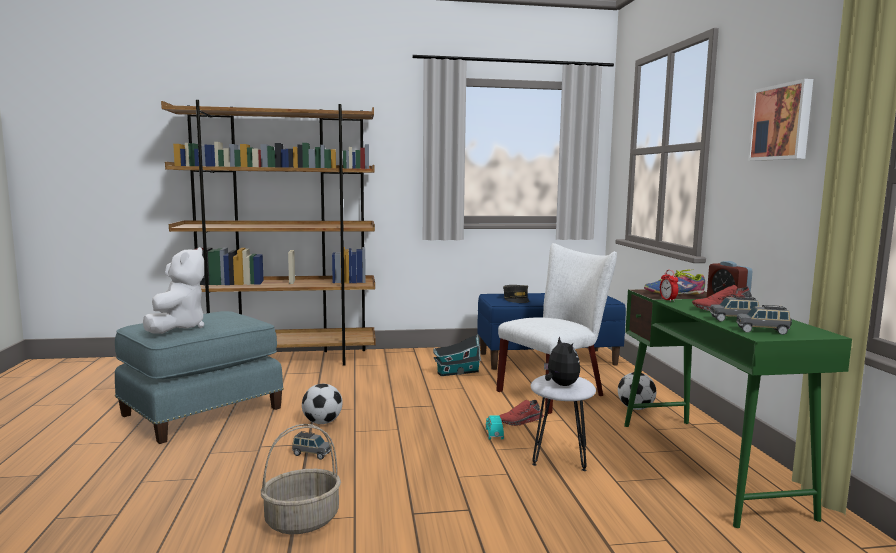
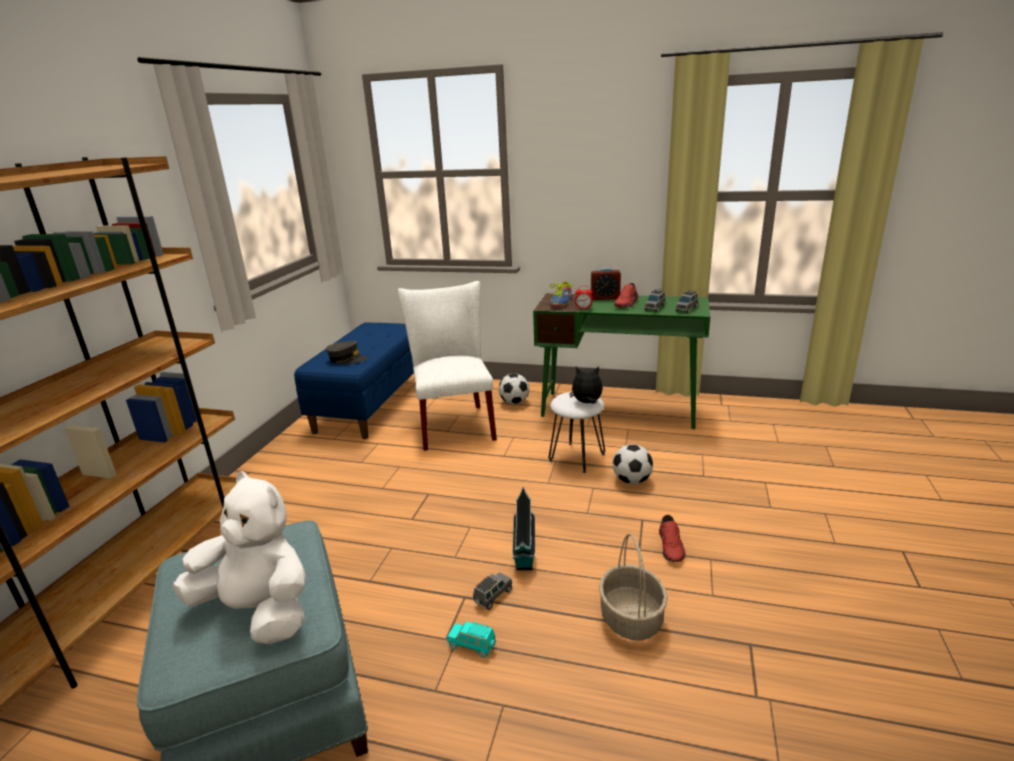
camera: 65 degrees left, 15 degrees up
football [302,384,343,424] -> football moved to [613,444,653,484]
toy house [433,335,481,376] -> toy house moved to [512,487,536,570]
turquoise toy car [486,415,504,439] -> turquoise toy car moved to [447,622,496,658]
red shoe [499,400,544,426] -> red shoe moved to [659,515,686,562]
picture [748,79,813,161] -> none

